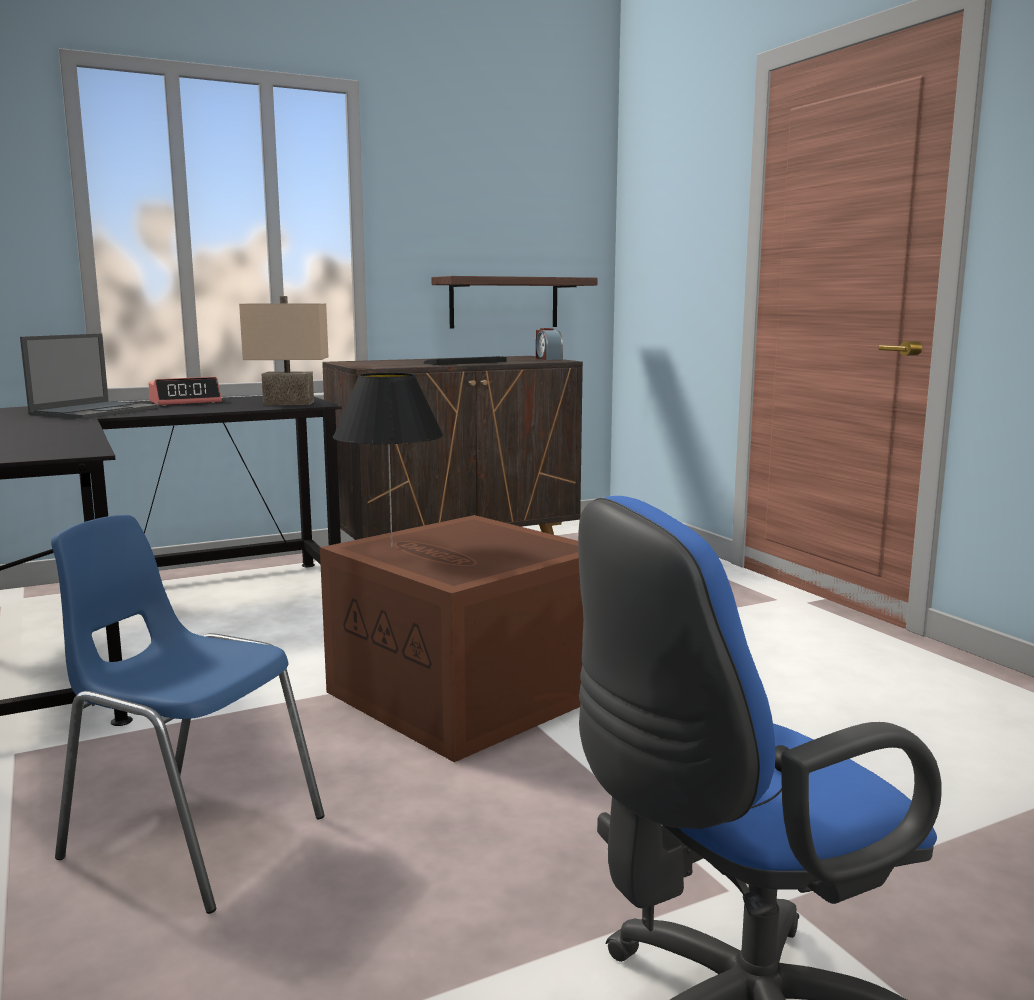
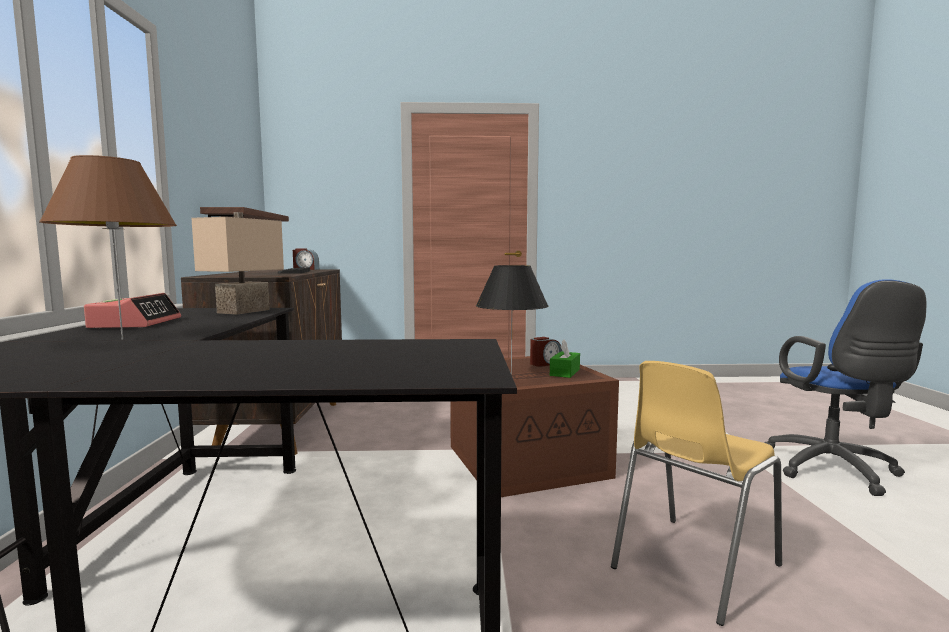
camera: 65 degrees left, 5 degrees down
laptop [20,333,159,419] -> brown table lamp [39,155,177,340]
blue chair [51,515,325,914] -> yellow chair [611,361,782,626]
none -> alarm clock [530,337,562,367]
none -> green tissue box [550,339,580,378]

